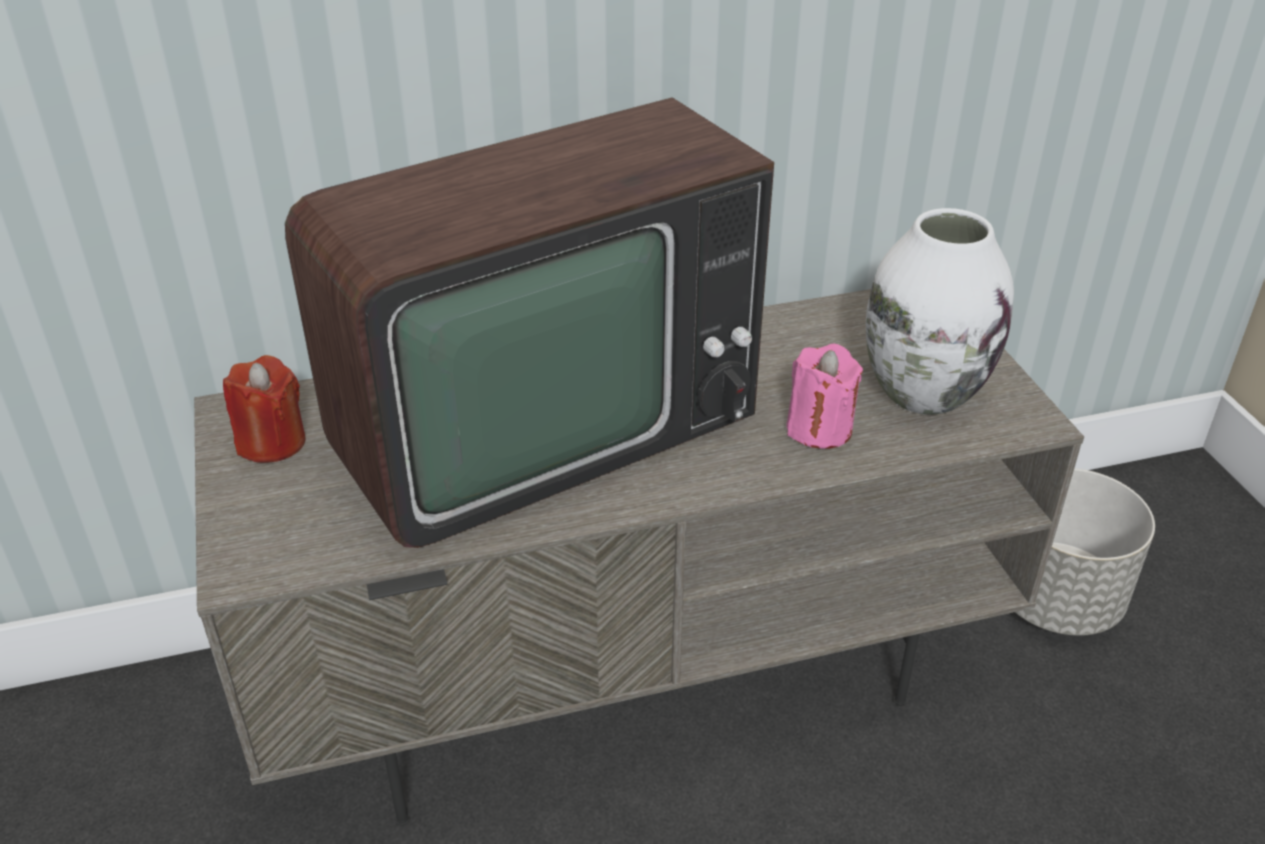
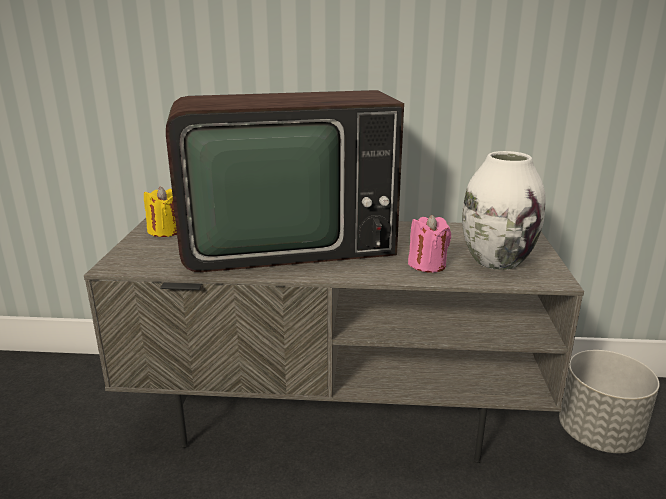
camera: 20 degrees right, 15 degrees down
red candle [223,355,306,463] -> yellow candle [144,187,177,237]

